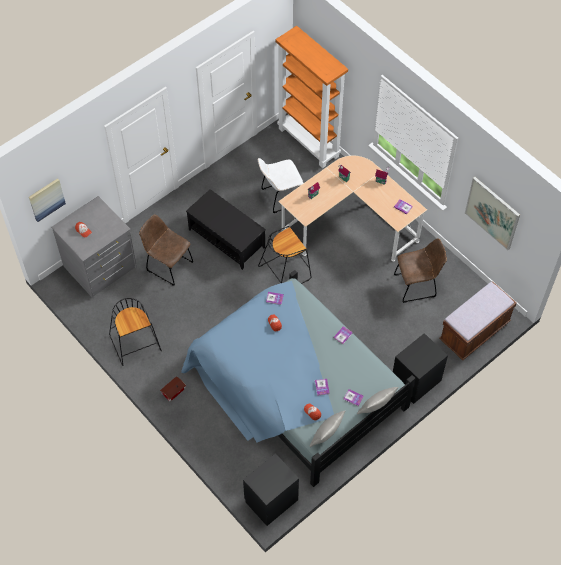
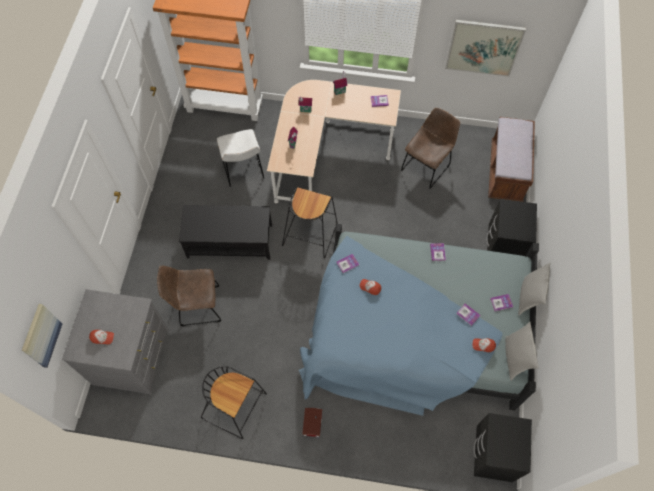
camera: 40 degrees left, 5 degrees up
white chair [258,158,303,213] -> white chair turned 45 degrees counterclockwise [217,129,264,187]

